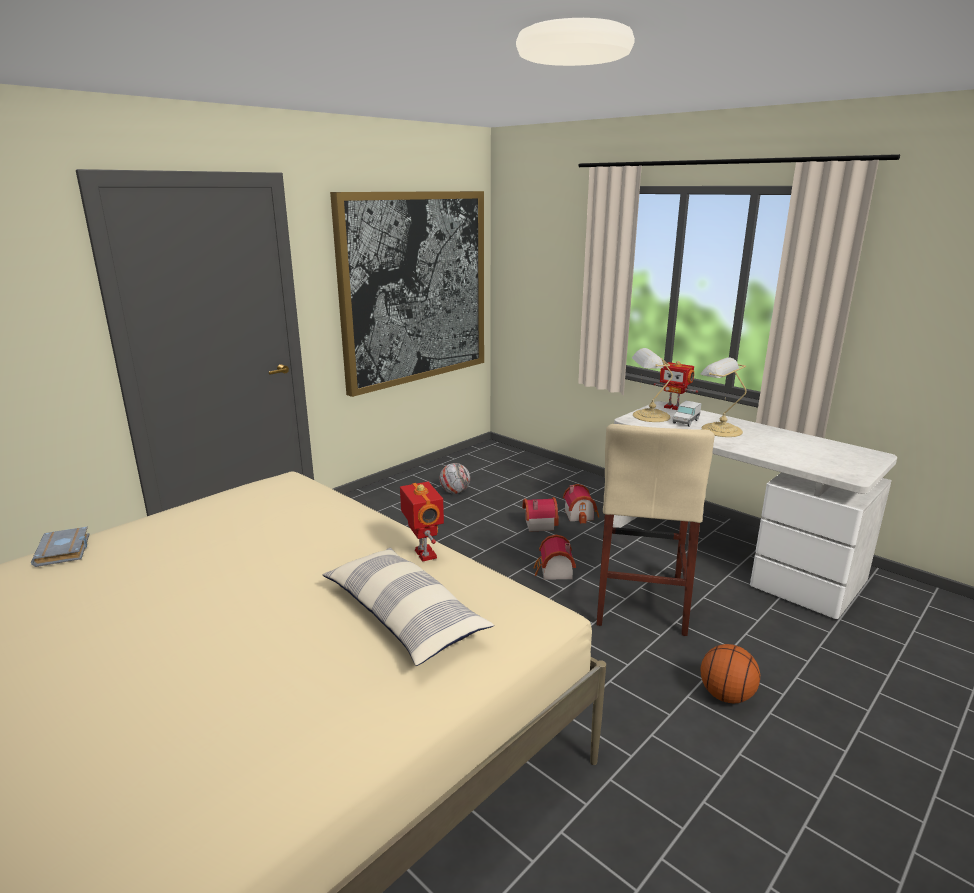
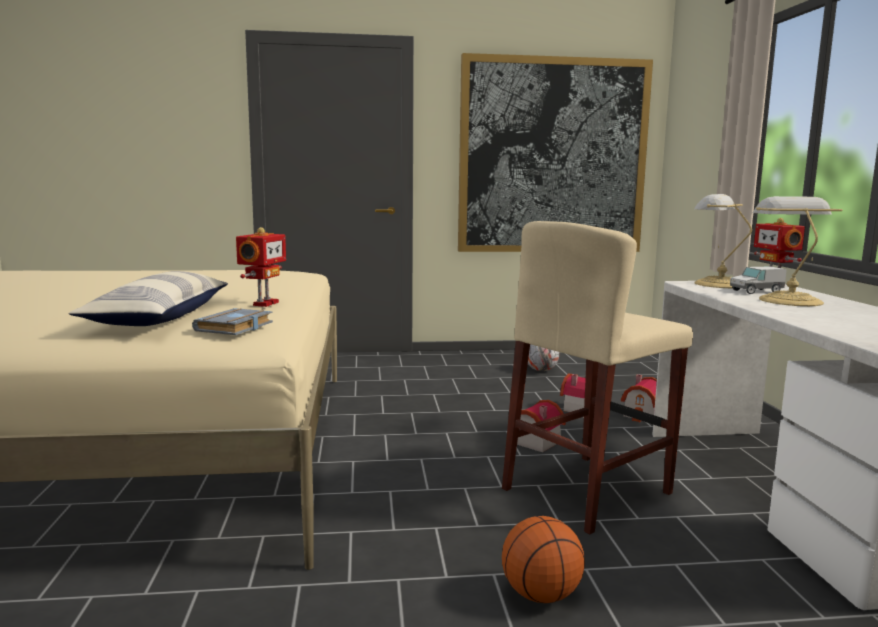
camera: 40 degrees right, 10 degrees down
grey book [31,526,90,567] -> grey book moved to [192,308,273,335]

